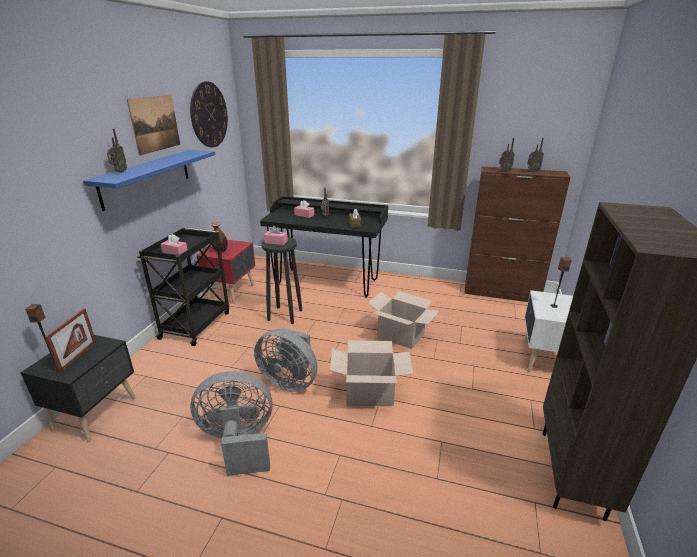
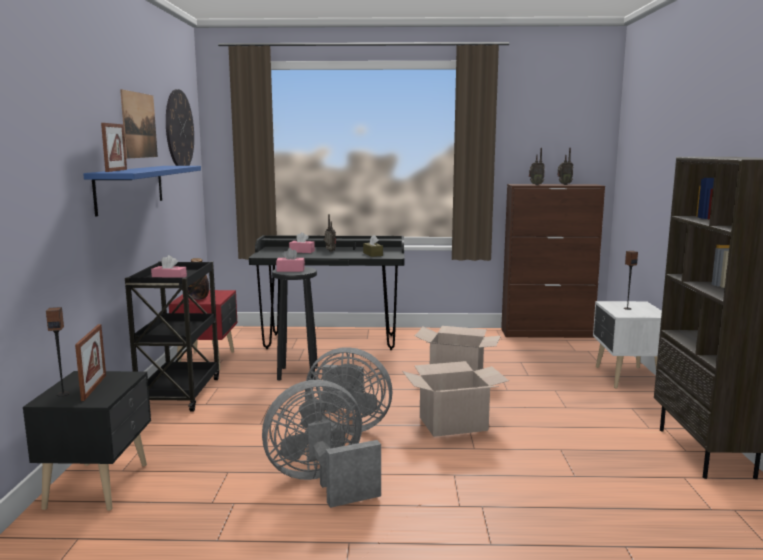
camera: 15 degrees left, 15 degrees down
radio [107,128,127,173] -> picture frame [101,123,127,172]

